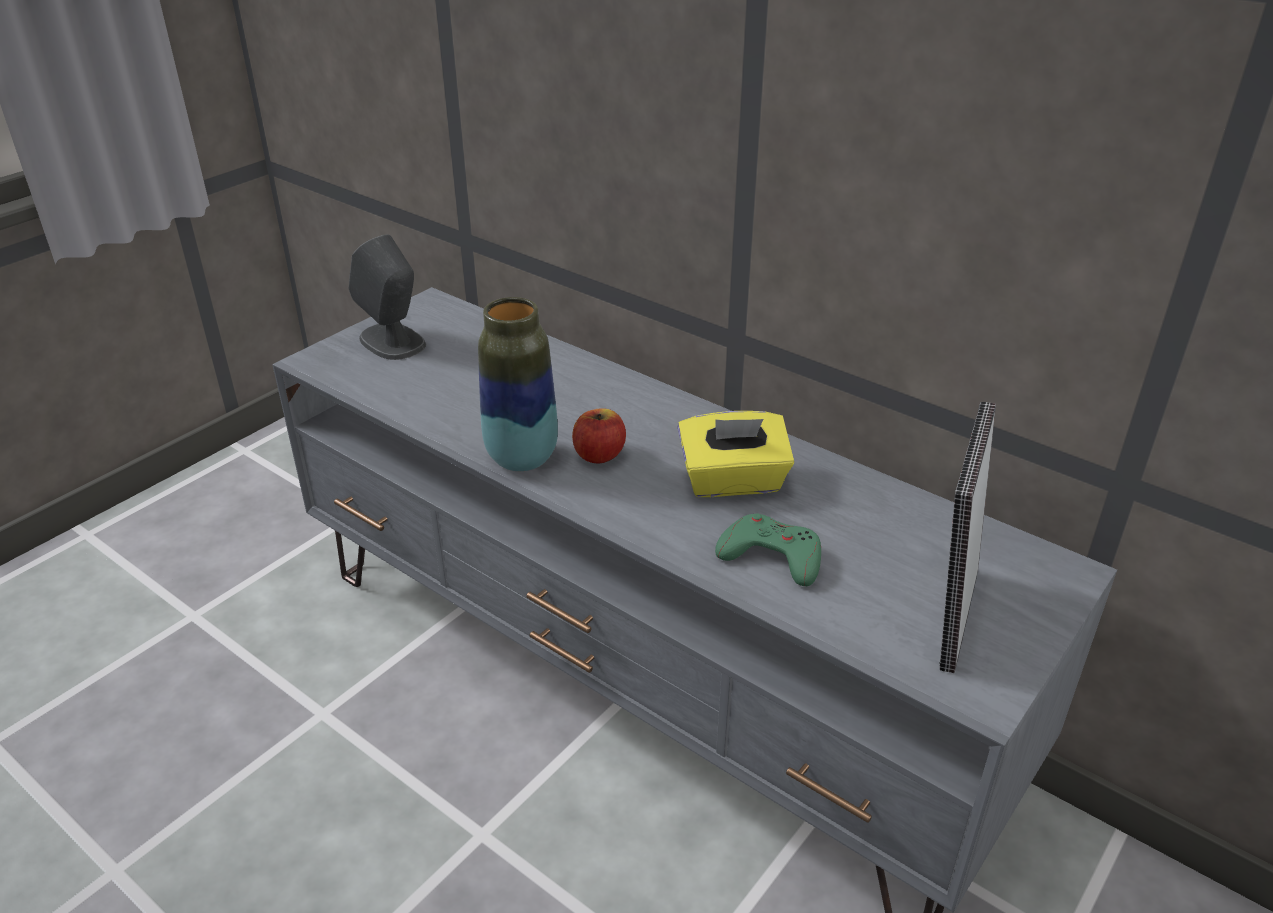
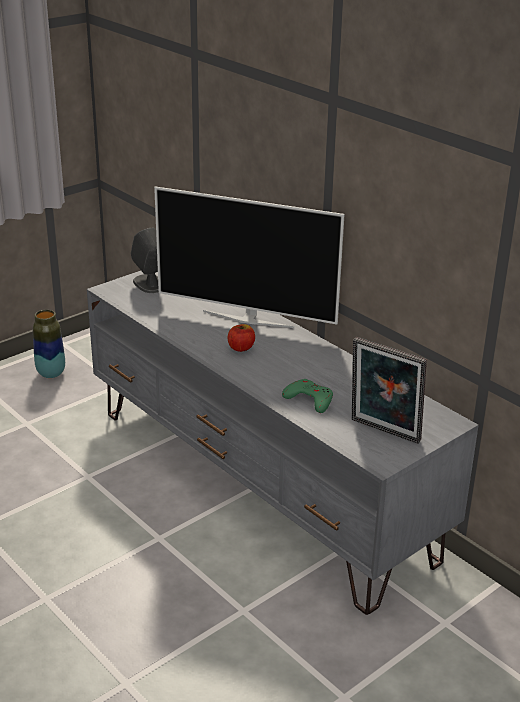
camera: 10 degrees right, 5 degrees down
vase [478,297,558,471] -> vase moved to [33,310,65,378]
yellow tissue box [677,411,794,497] -> none
picture frame [939,402,996,673] -> picture frame turned 90 degrees counterclockwise [352,337,427,444]
none -> television [154,186,345,328]

